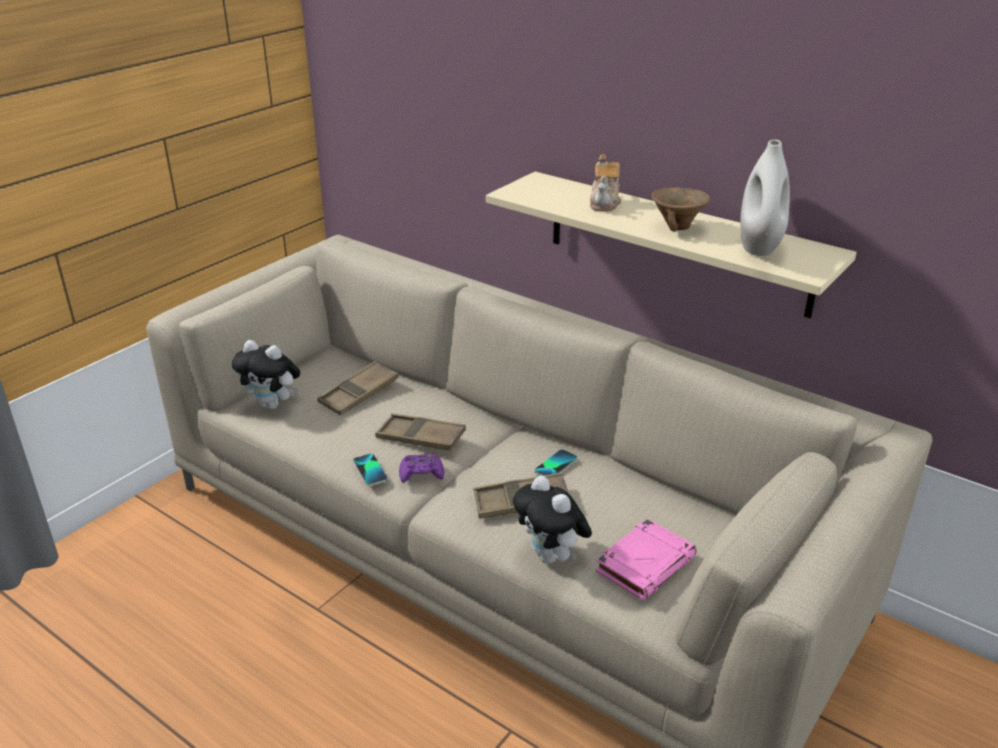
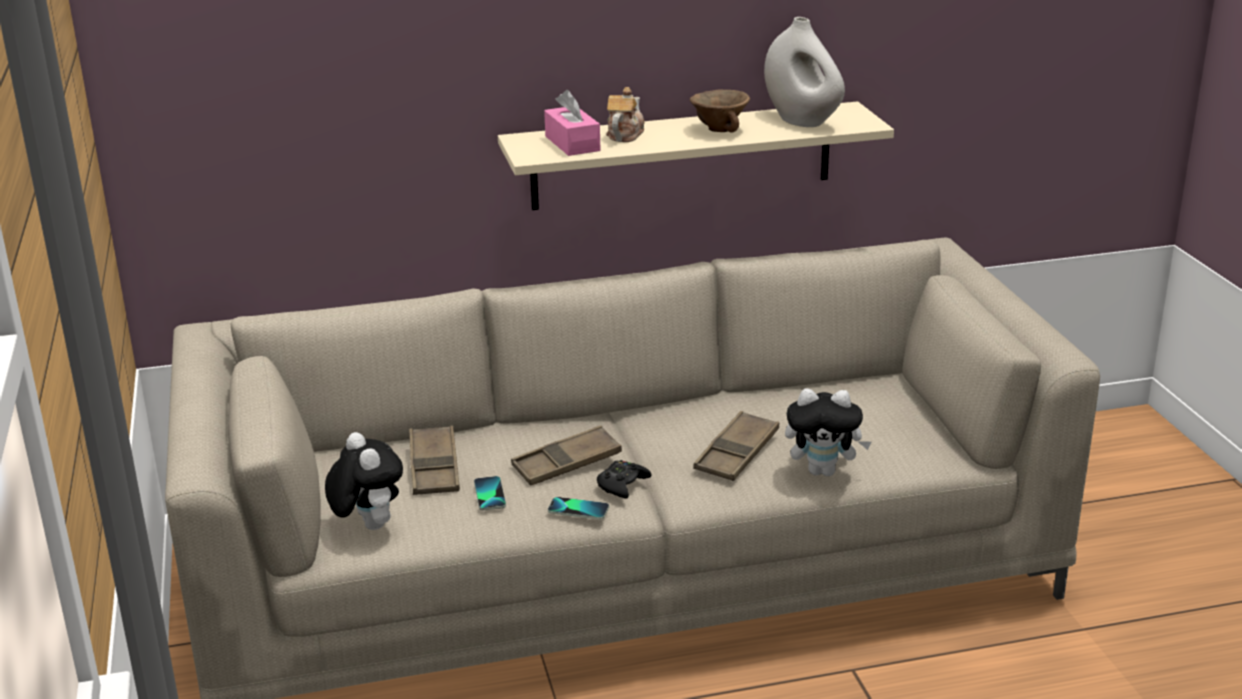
camera: 50 degrees left, 5 degrees down
plush toy [232,340,301,409] -> plush toy turned 90 degrees counterclockwise [325,432,403,530]
purple game controller [399,453,444,483] -> black game controller [597,460,651,498]
phone [534,449,578,476] -> phone moved to [474,476,506,510]
teapot [590,154,621,212] -> teapot turned 120 degrees counterclockwise [606,87,644,142]
pink book [595,519,697,600] -> none
none -> pink tissue box [544,90,600,156]

